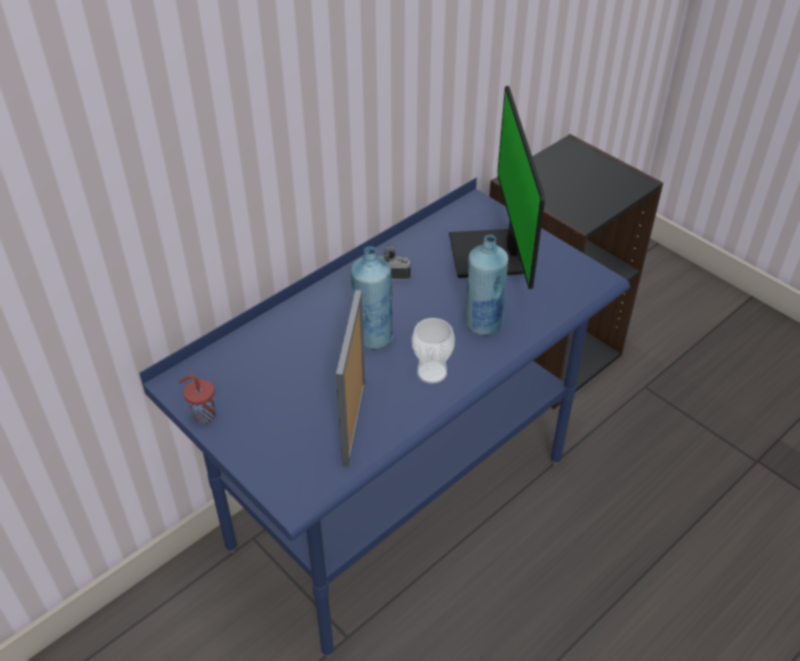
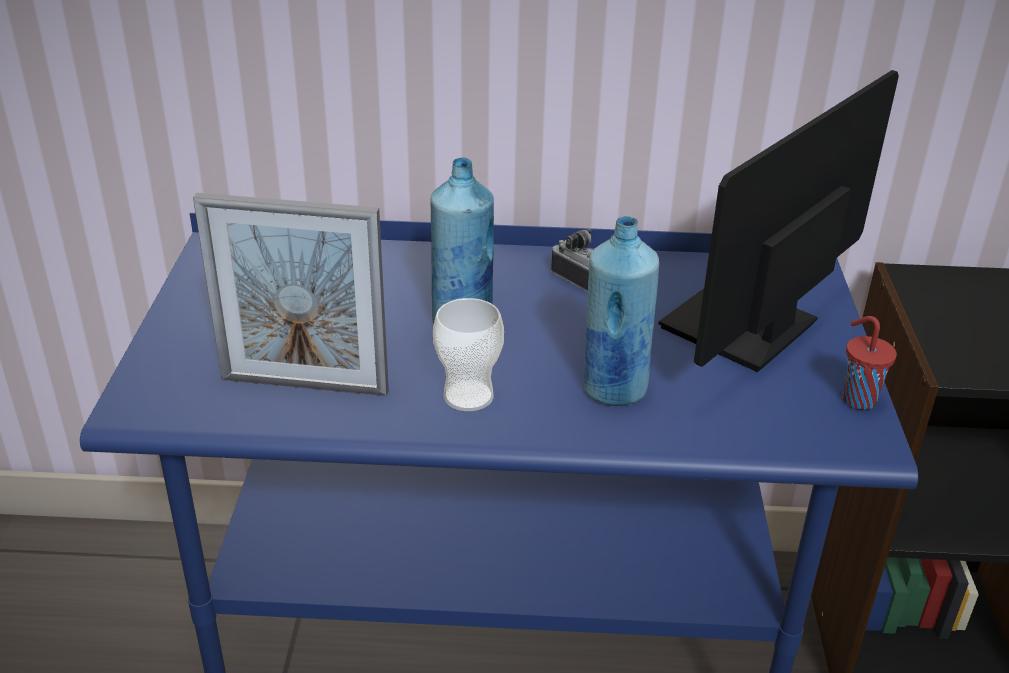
camera: 45 degrees right, 10 degrees down
red cup [179,374,215,424] -> red cup moved to [843,316,897,410]
picture frame [336,290,365,467] -> picture frame turned 135 degrees counterclockwise [193,193,389,396]

